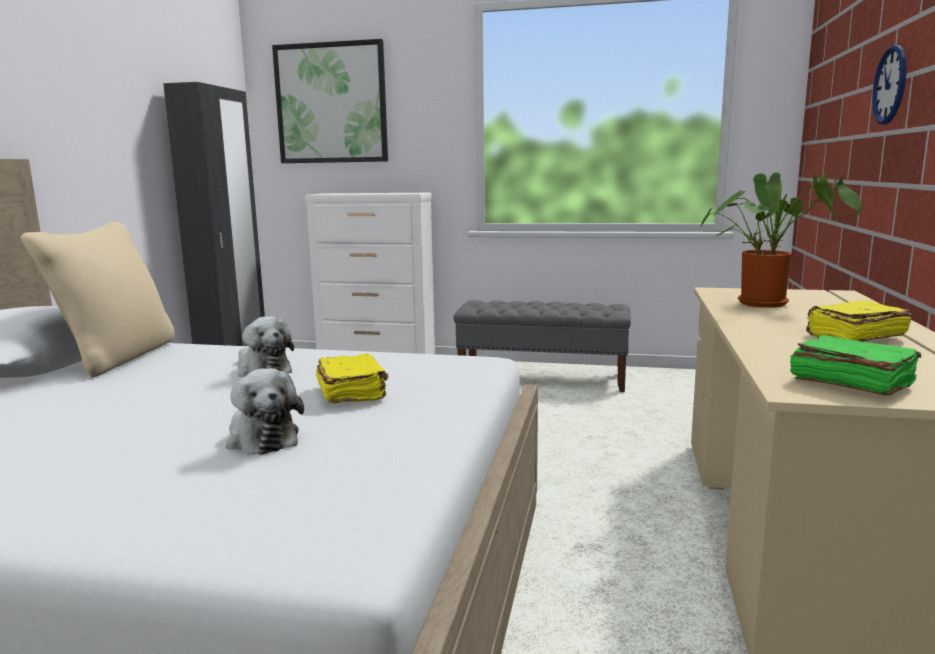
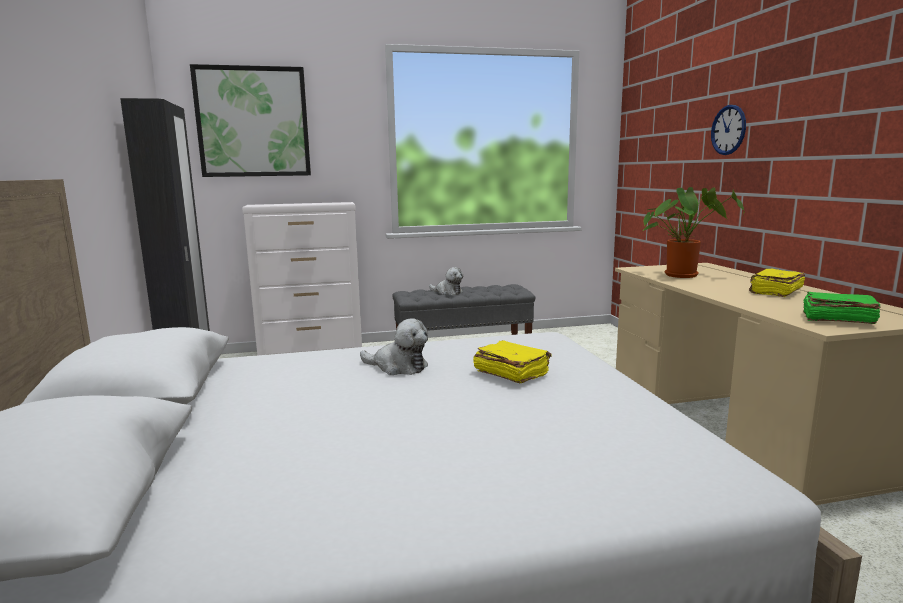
camera: 25 degrees left, 0 degrees up
beige pillow [21,222,174,377] -> none
plush toy [226,368,304,455] -> plush toy moved to [429,267,463,295]

